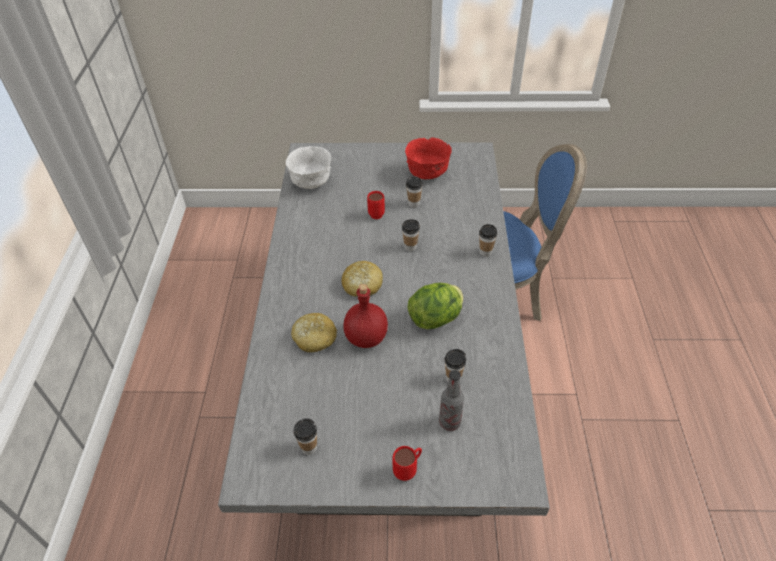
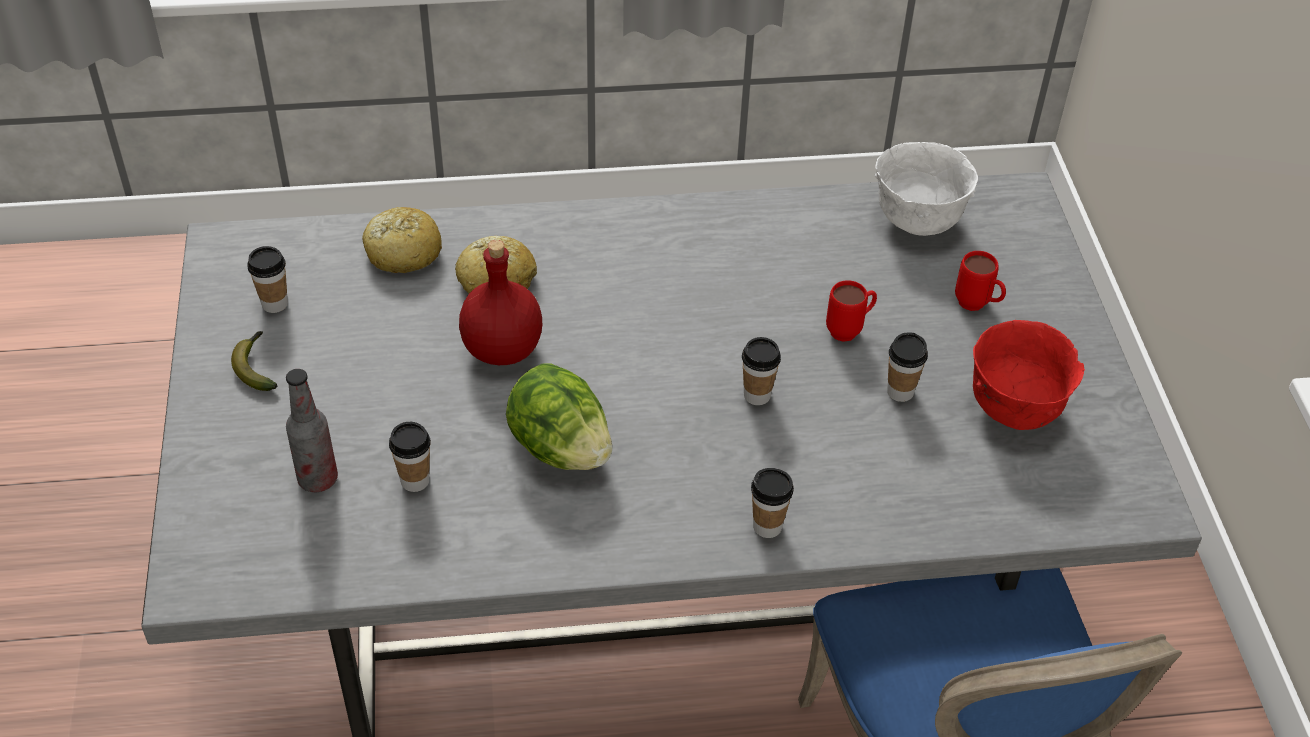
camera: 80 degrees right, 0 degrees up
bread [342,261,383,297] -> bread moved to [362,207,442,273]
red mug [393,446,422,481] -> red mug moved to [955,251,1006,311]
none -> banana [231,331,277,391]

